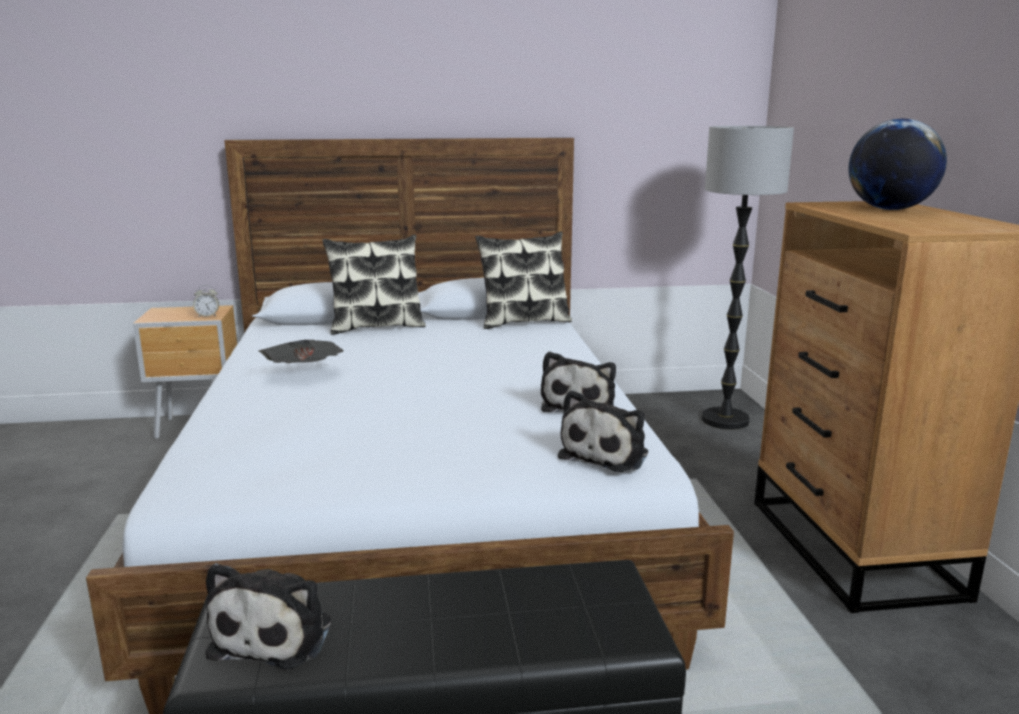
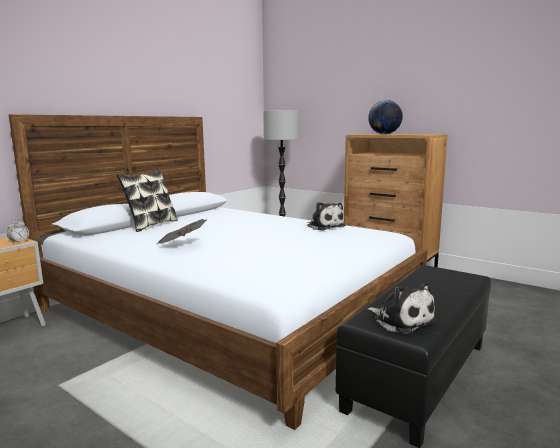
camera: 45 degrees left, 5 degrees down
pillow [475,231,572,329] -> none
plush toy [558,390,648,472] -> none

